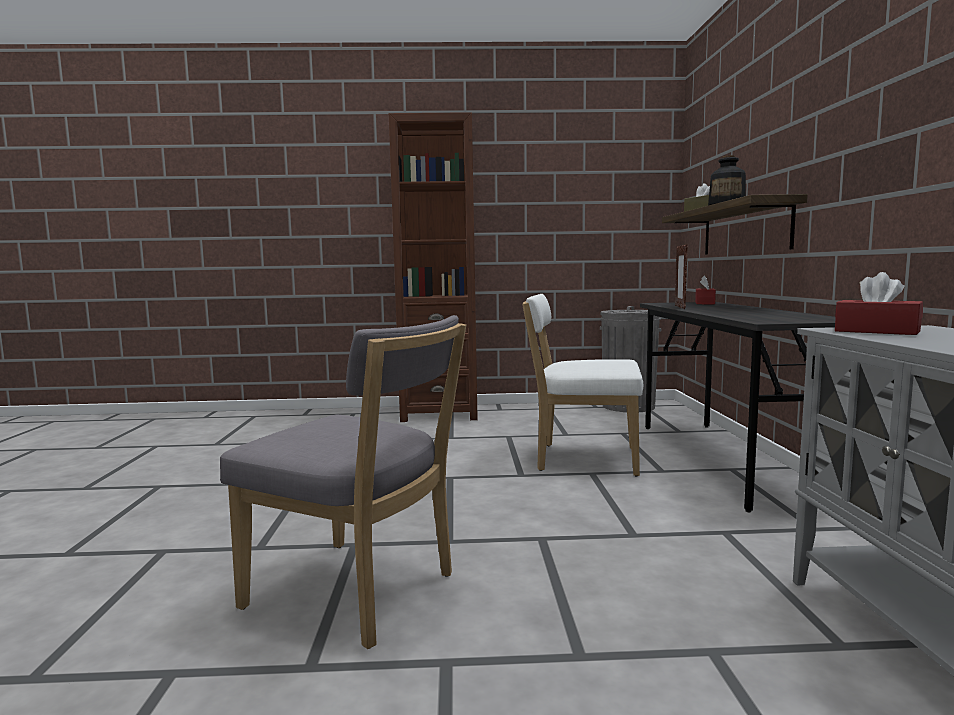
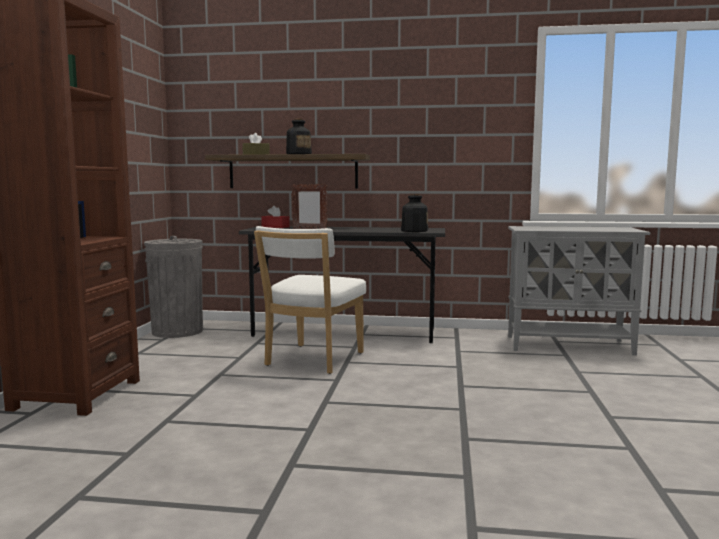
camera: 80 degrees left, 0 degrees up
grey chair [220,315,466,649] -> none
red tissue box [835,272,923,335] -> none
none -> bottle [401,194,428,232]

